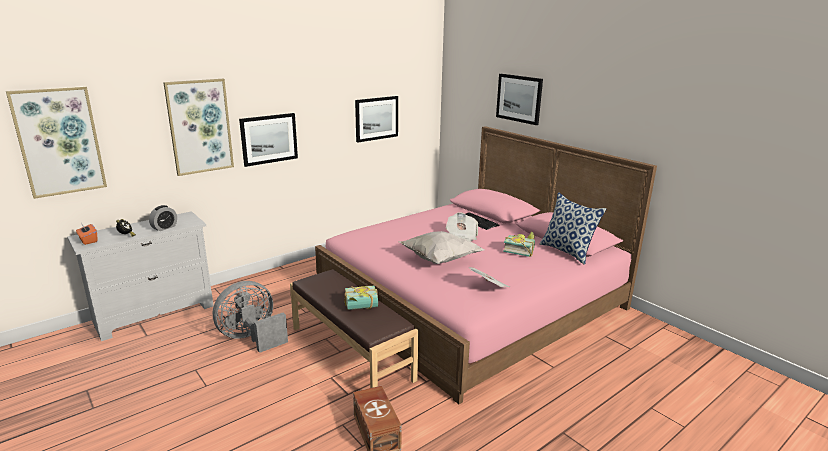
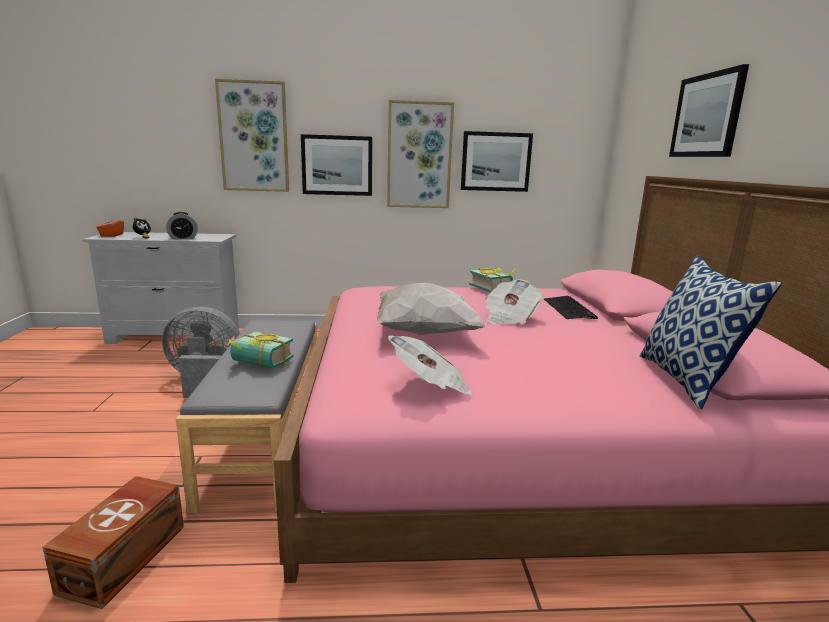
camera: 35 degrees right, 5 degrees down
picture [6,86,107,199] -> picture moved to [387,100,454,208]
brown bench [290,269,418,388] -> grey bench [176,320,317,513]
book [503,232,535,257] -> book moved to [469,268,516,292]

